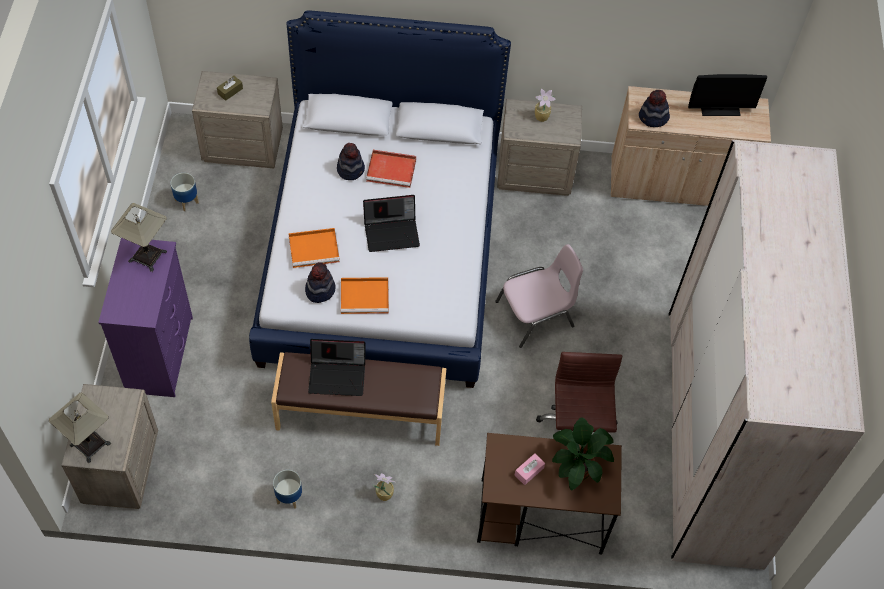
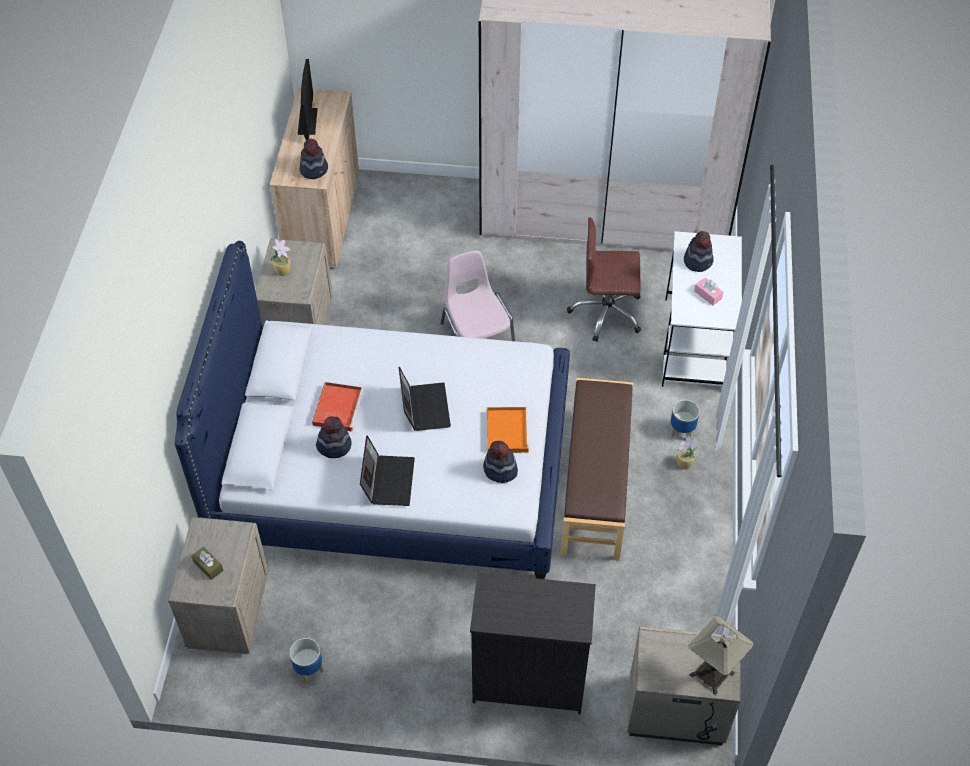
camera: 85 degrees left, 5 degrees down
purple dresser [98,238,193,397] -> black dresser [470,573,596,714]
table lamp [111,203,167,272] -> none
planter [273,470,302,509] -> planter moved to [671,400,700,439]
orange tray [288,228,340,268] -> none
laptop [308,339,365,396] -> laptop moved to [360,435,415,506]
brown desk [477,433,622,554] -> white desk [662,231,742,387]
potted plant [552,418,614,491] -> hat [684,231,714,272]

